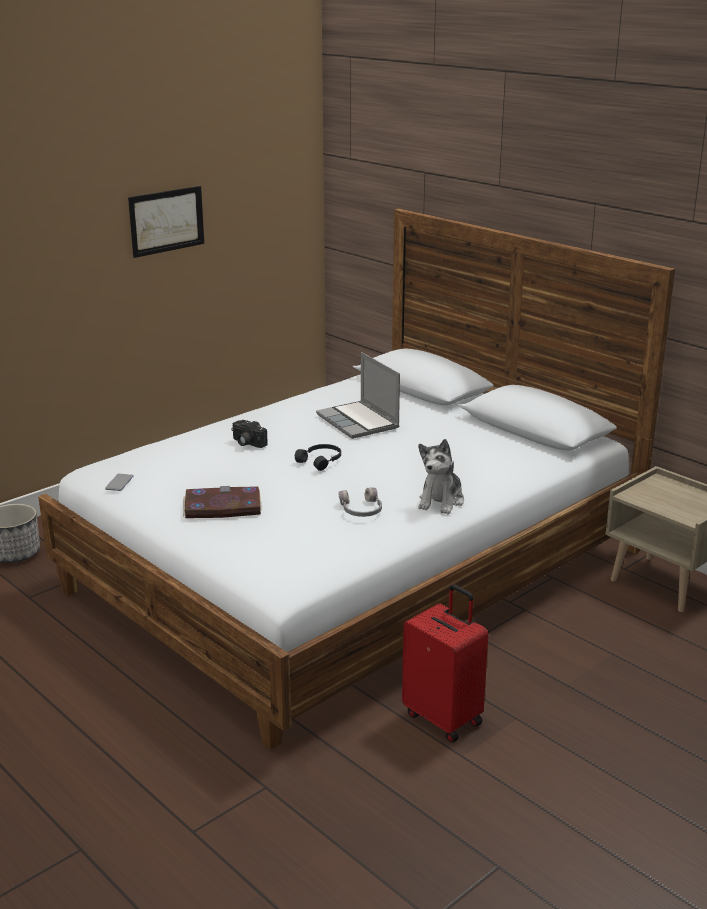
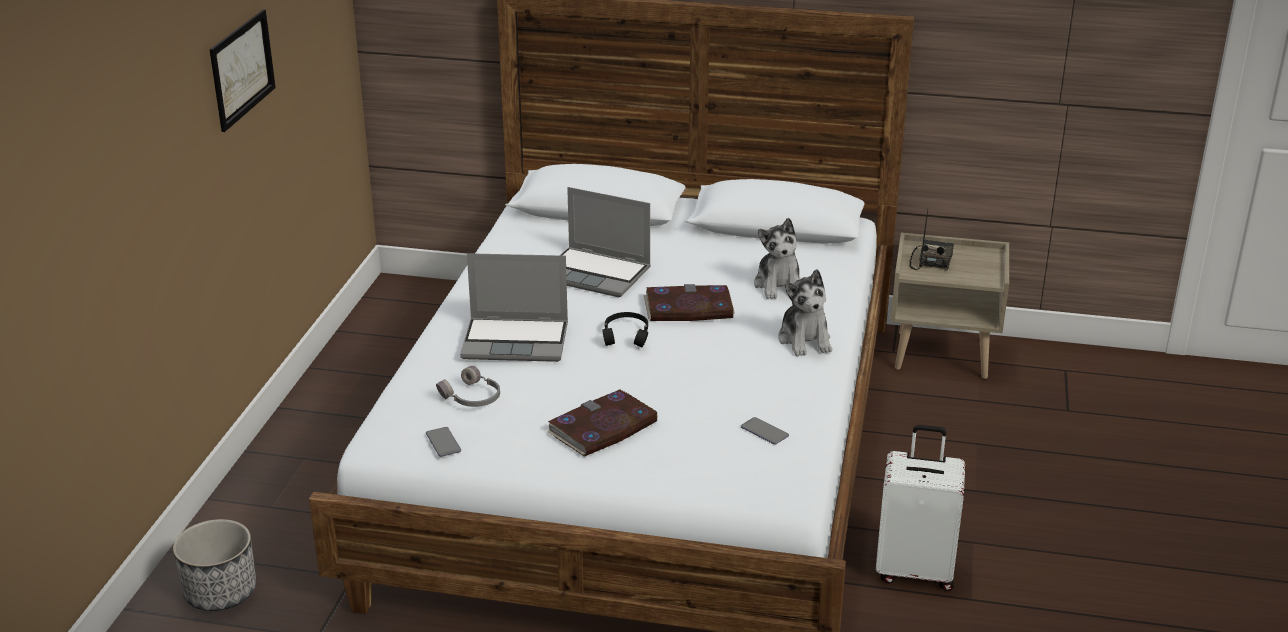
camera: 35 degrees left, 5 degrees up
camera [232,420,268,448] -> laptop [460,253,568,362]
grey headphones [338,487,382,517] -> grey headphones moved to [436,366,500,407]
red suitcase [402,584,488,743] -> white suitcase [876,425,965,591]
none -> book [644,284,735,321]
none -> phone [741,417,789,444]
none -> plush toy [754,218,801,299]
none -> radio [909,210,954,271]

